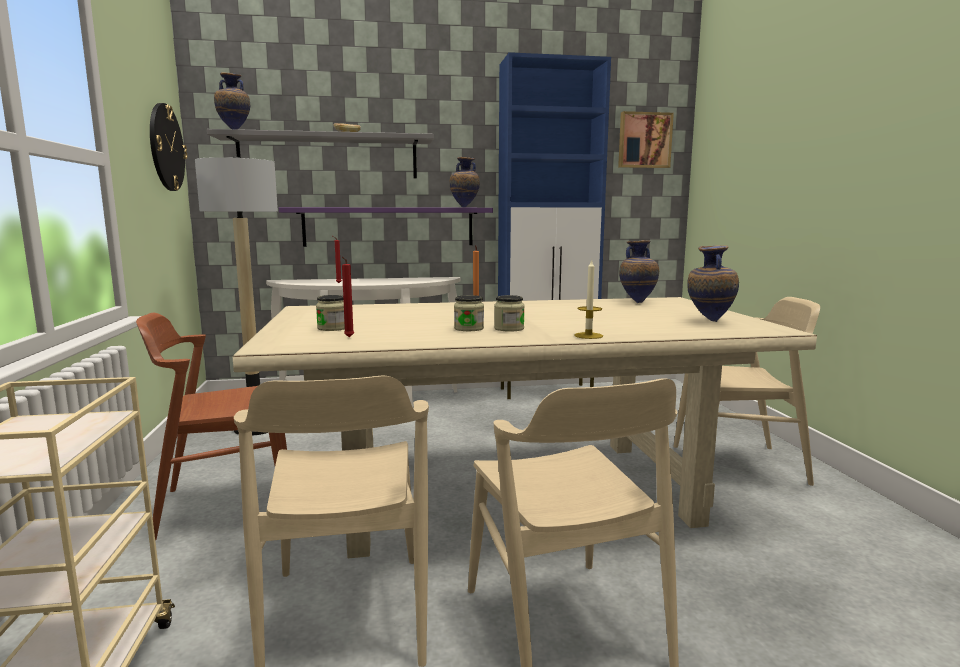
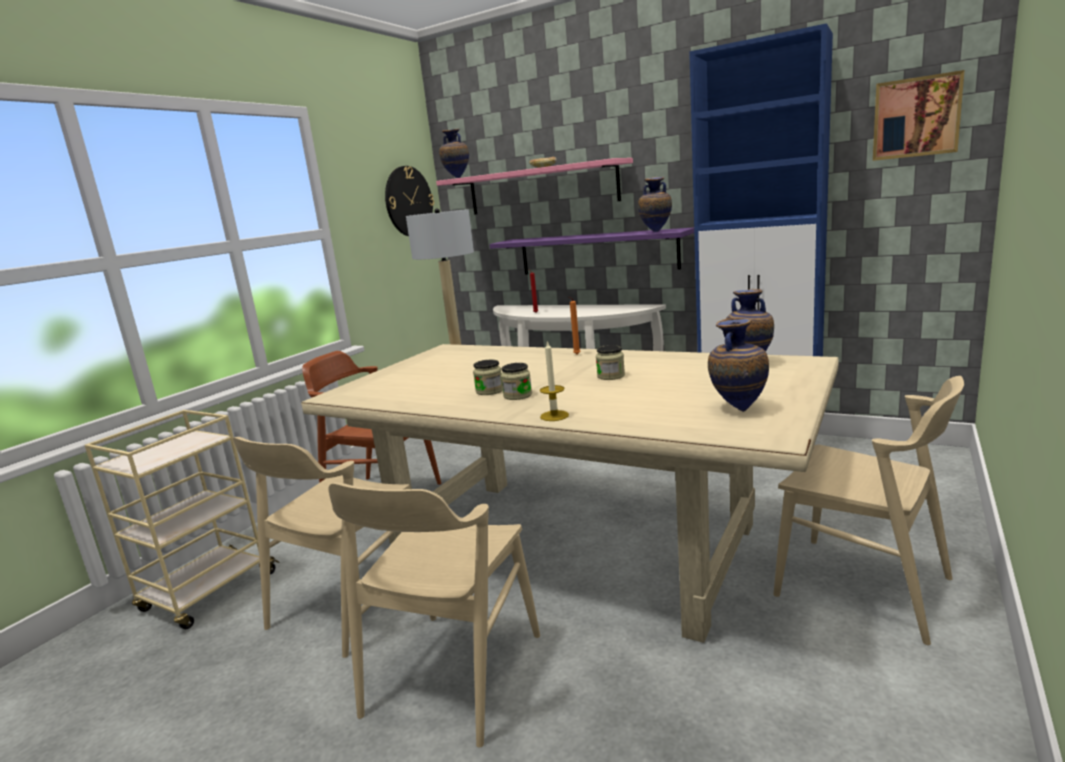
camera: 40 degrees right, 5 degrees up
grey shelf [207,129,434,178] -> pink shelf [436,158,633,215]
jar [316,295,345,331] -> jar moved to [596,345,625,380]
red candle [342,257,354,337] -> none

